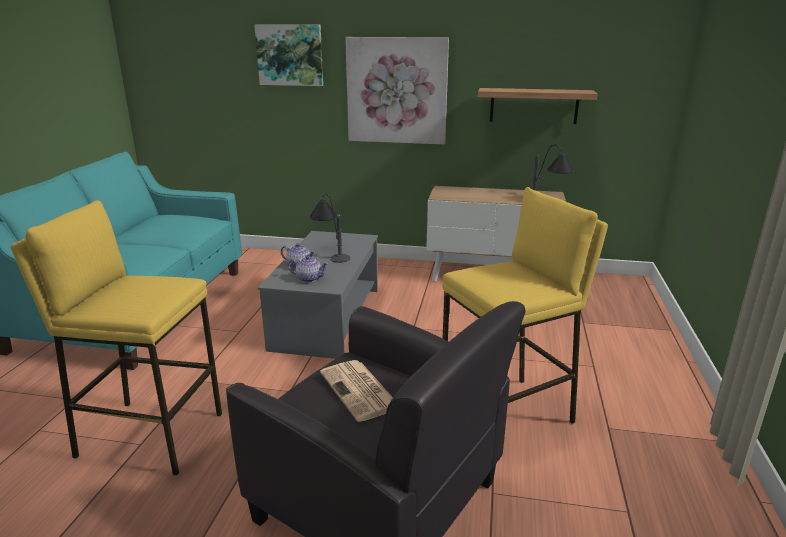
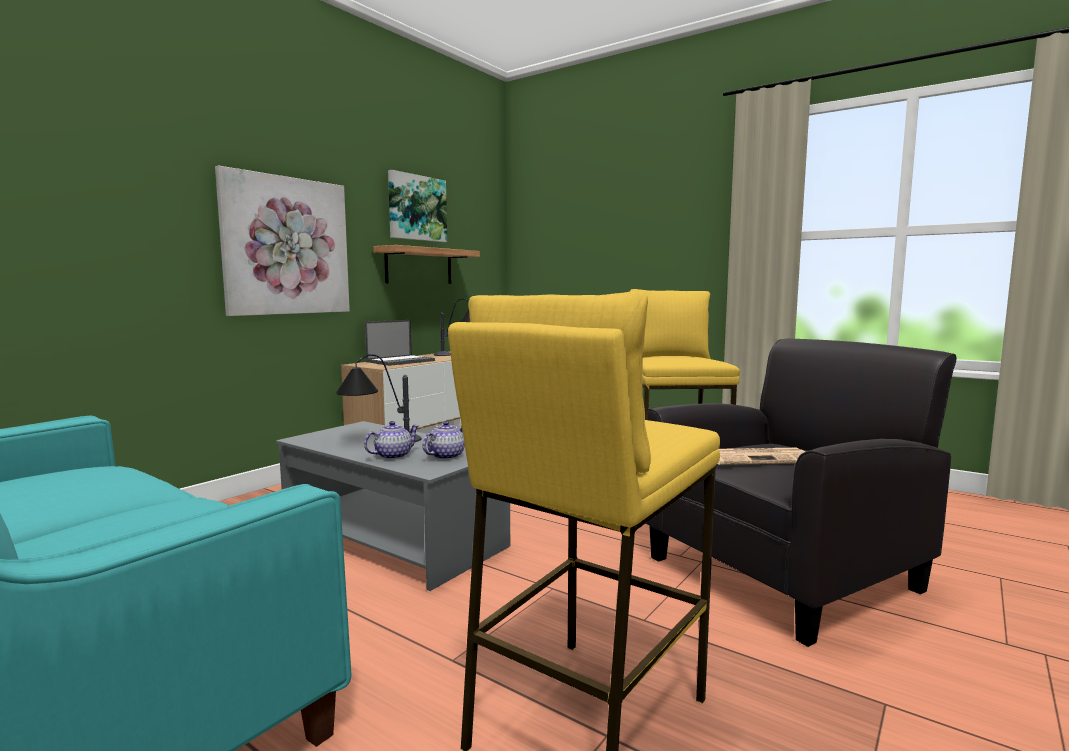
camera: 65 degrees left, 15 degrees down
picture [254,25,323,86] -> picture moved to [388,170,447,242]
none -> laptop [364,320,435,366]

